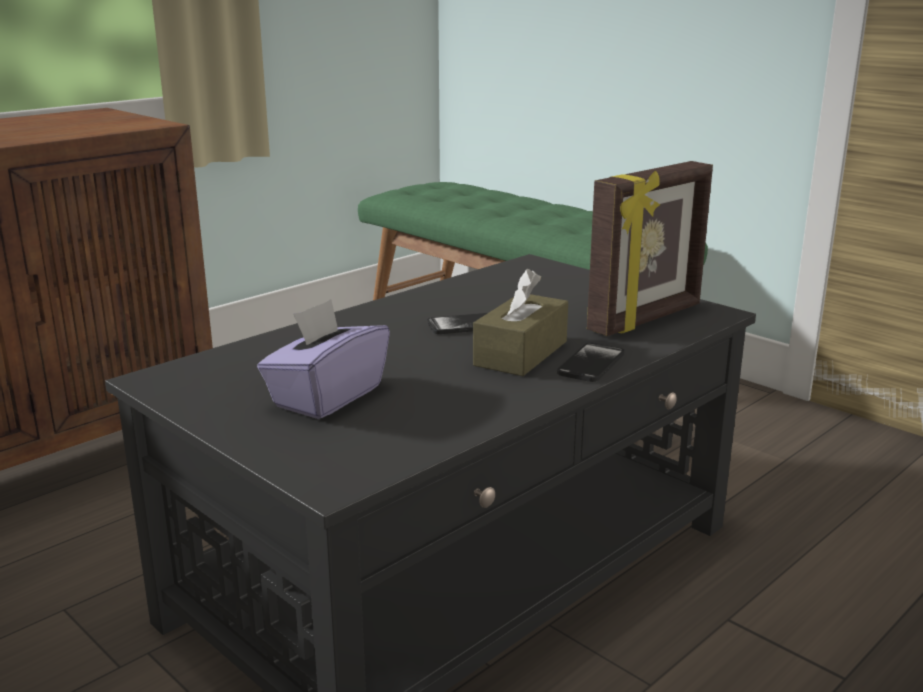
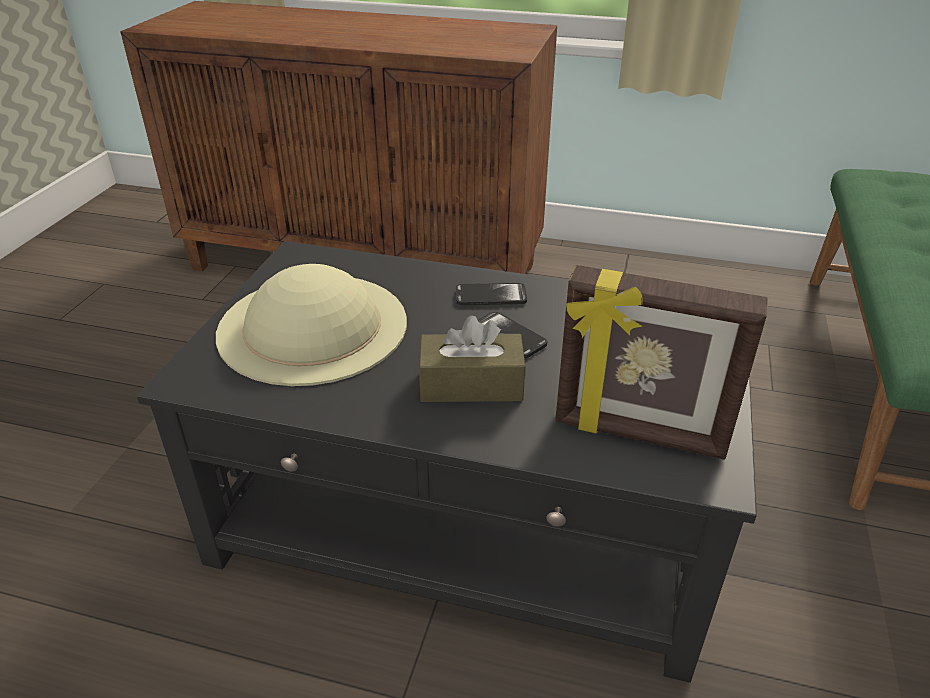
camera: 60 degrees right, 15 degrees up
purple tissue box [257,299,390,419] -> beige hat [216,264,407,386]
phone [557,343,624,382] -> phone moved to [456,283,527,305]

